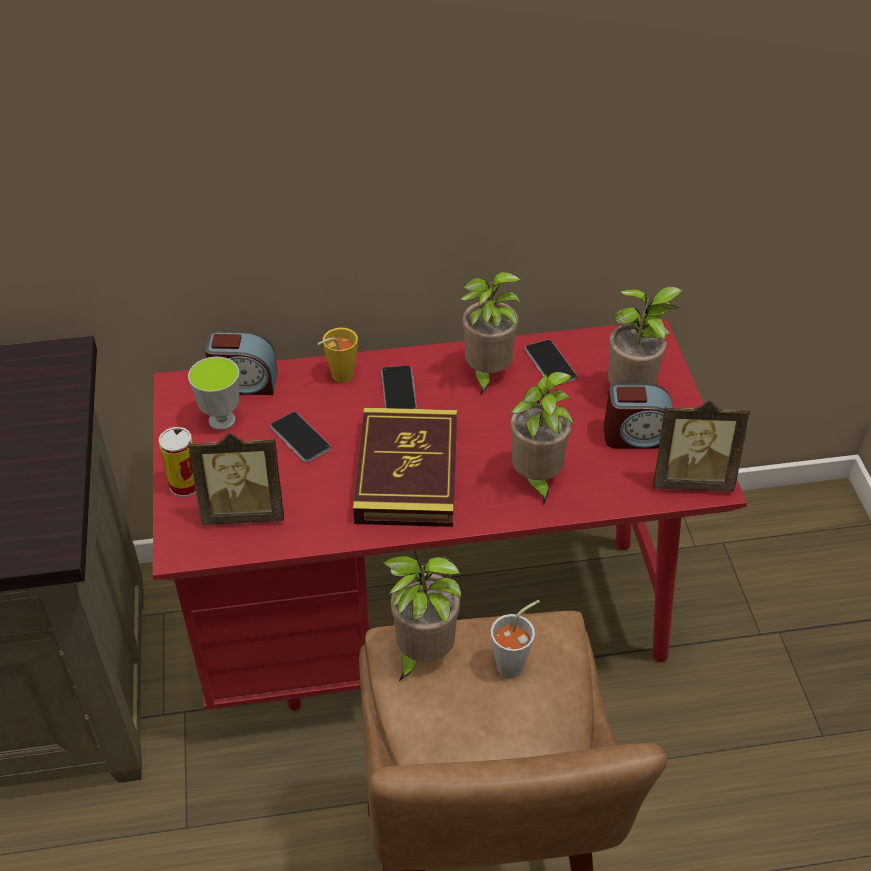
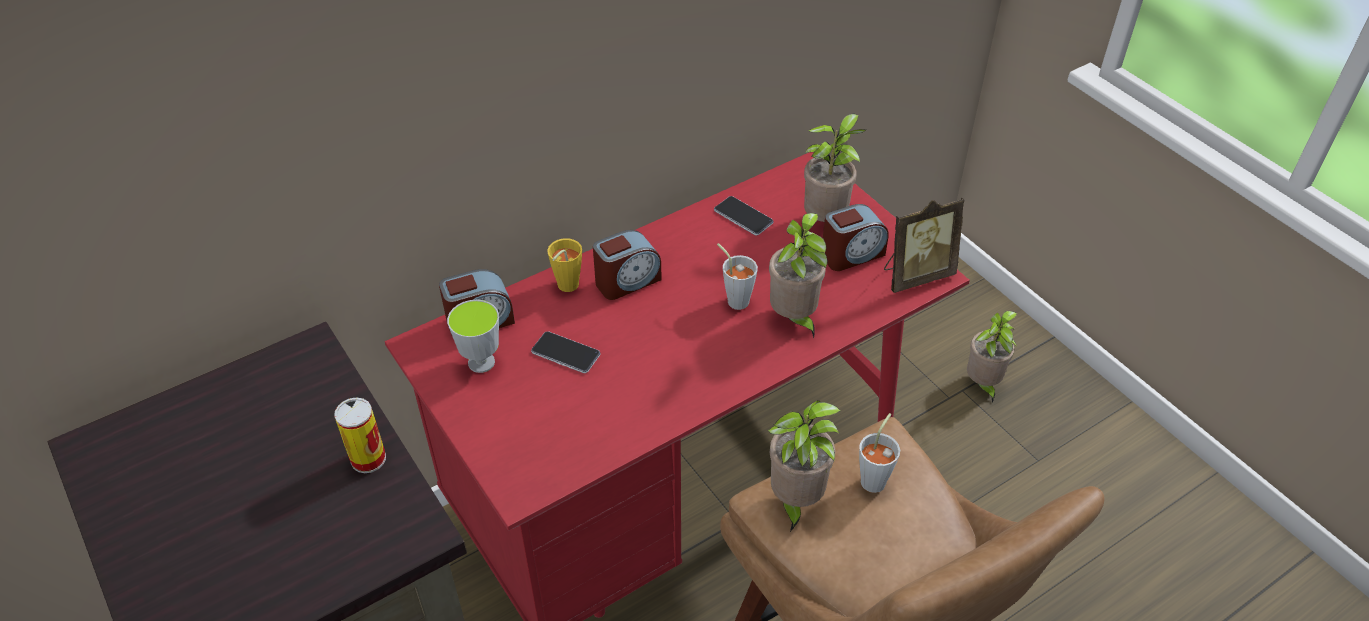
camera: 25 degrees left, 0 degrees up
can [159,427,196,497] -> can moved to [334,397,386,473]
picture frame [188,433,284,525] -> none
book [353,408,457,527] -> none
phone [381,366,417,409] -> alarm clock [593,230,662,300]
potted plant [460,272,522,396] -> potted plant moved to [967,311,1017,403]
none -> grey cup [717,243,758,310]

